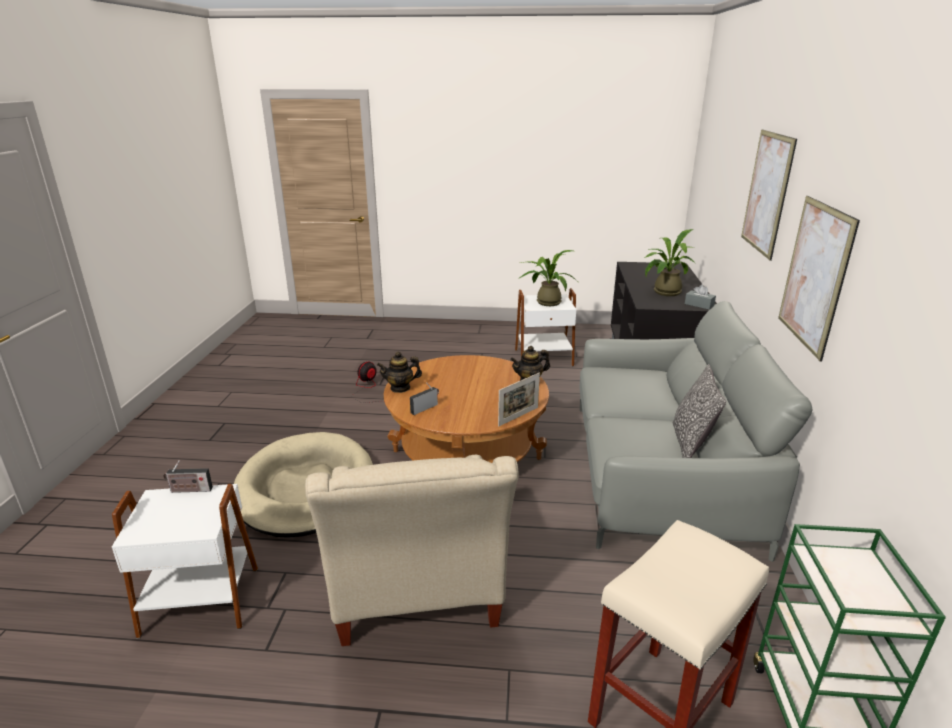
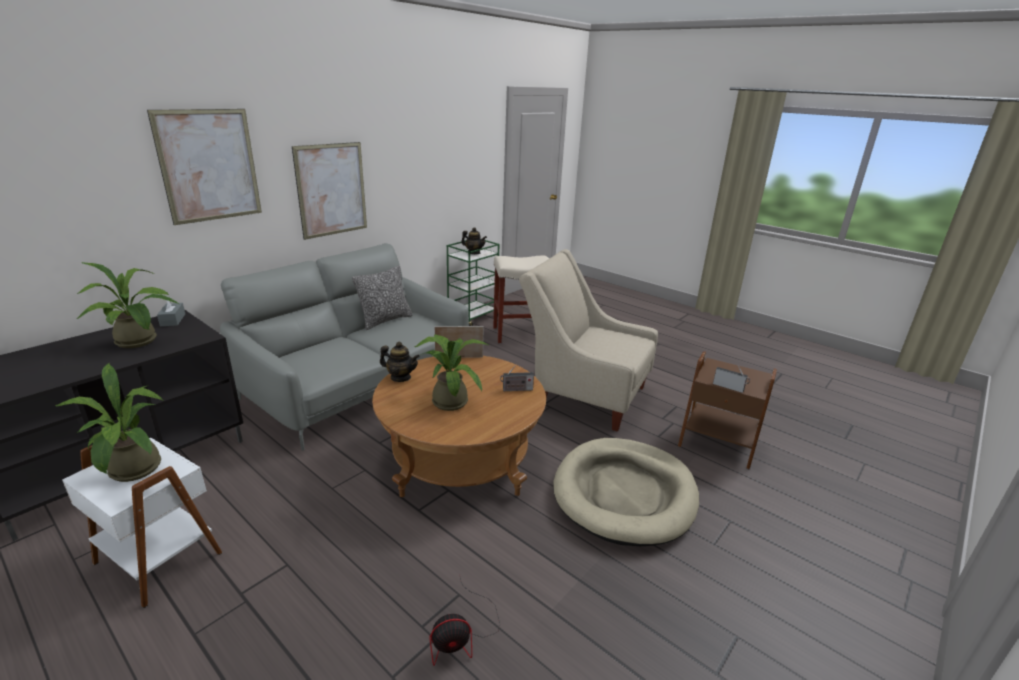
camera: 145 degrees left, 0 degrees up
white side table [112,484,258,639] -> brown side table [678,351,777,469]
beige armchair [305,455,519,646] -> beige armchair turned 90 degrees counterclockwise [519,249,658,431]
teapot [377,352,422,393] -> teapot moved to [461,227,487,254]
none -> potted plant [415,334,488,411]

